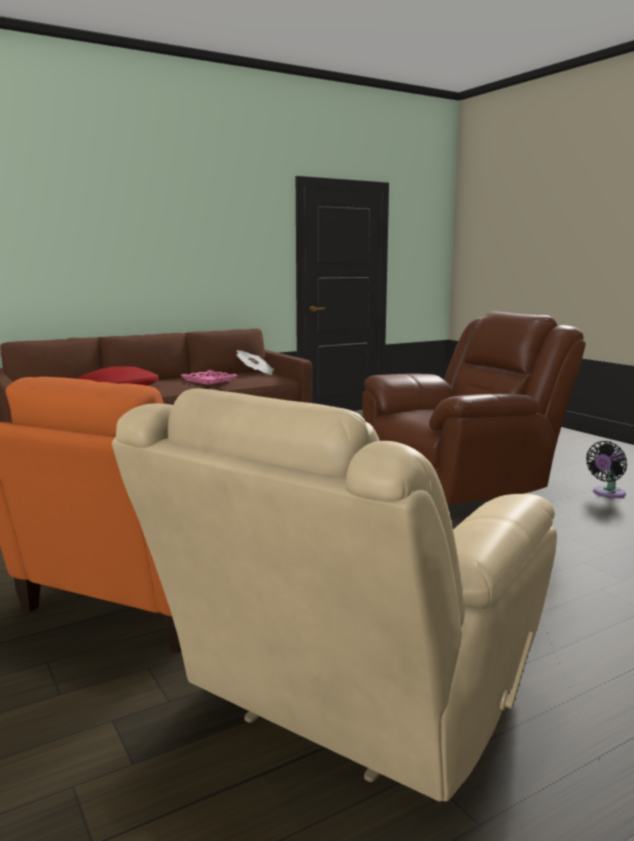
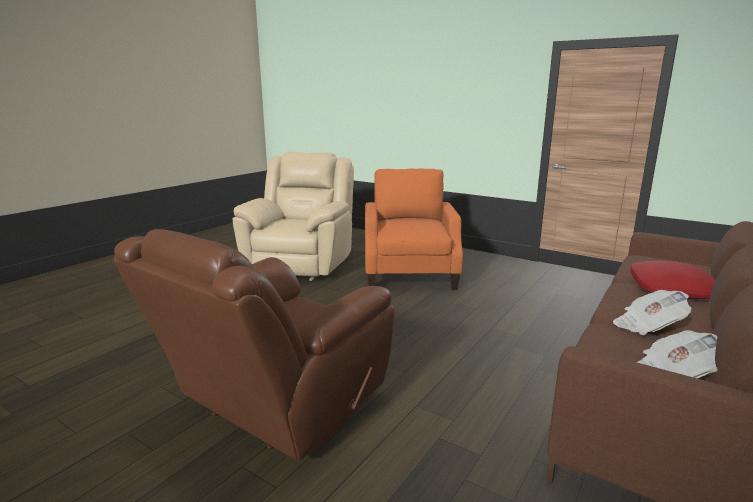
camera: 155 degrees right, 5 degrees up
pink tray [180,370,237,385] -> newspaper [613,290,691,335]
black fan [586,441,627,498] -> none

